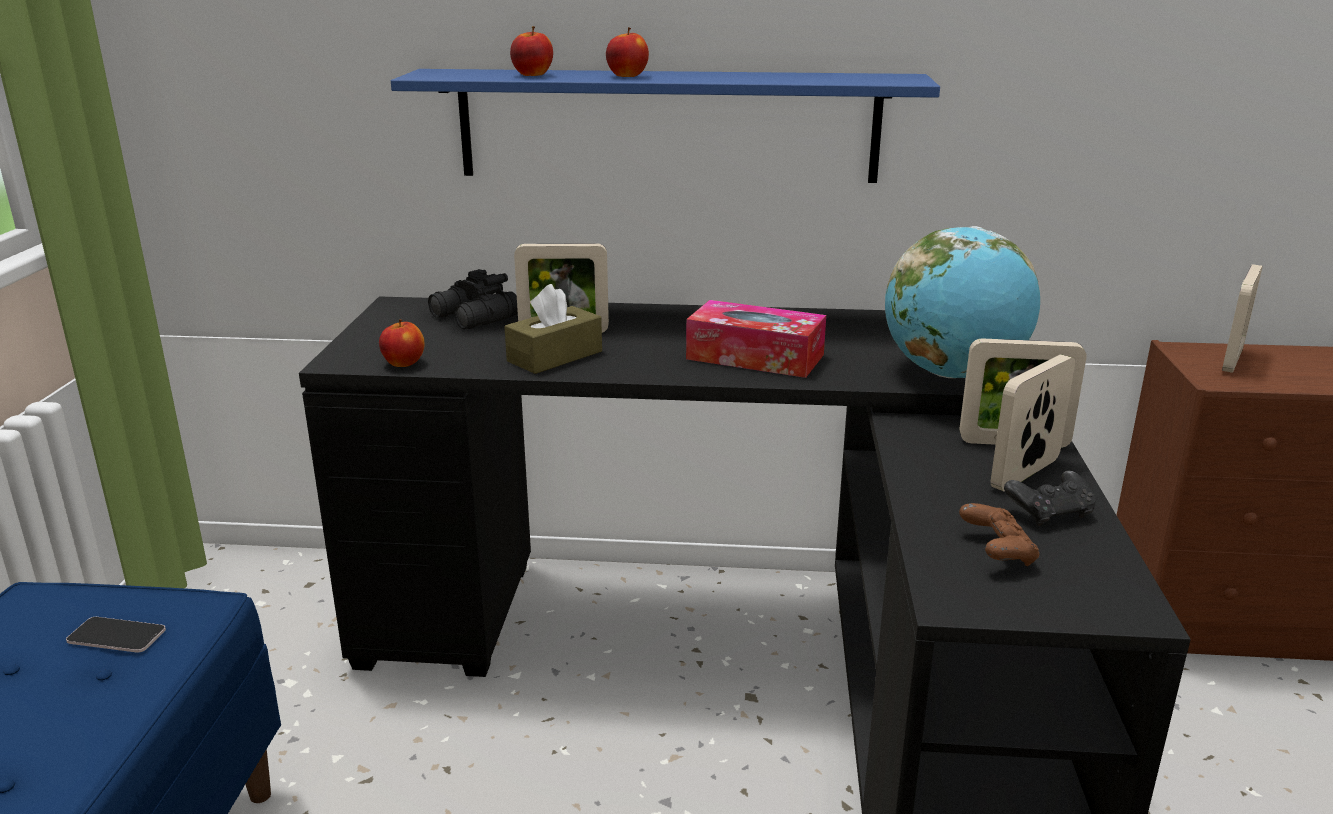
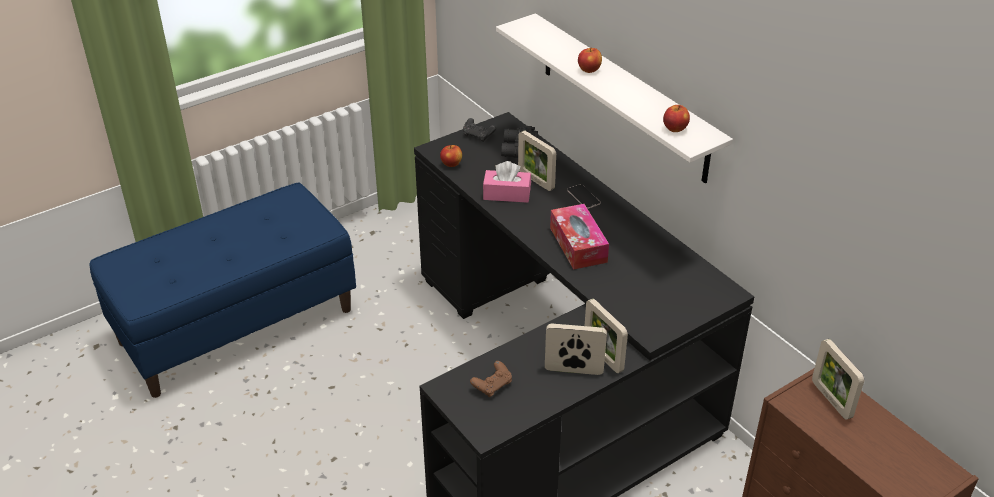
camera: 50 degrees right, 15 degrees up
phone [66,617,166,653] -> phone moved to [567,184,601,209]
blue shelf [391,69,940,183] -> white shelf [496,13,733,183]
brown tissue box [504,284,602,374] -> pink tissue box [483,161,531,203]
apple [510,26,553,76] -> apple moved to [663,105,690,132]
globe [885,226,1040,378] -> none
black game controller [1004,471,1096,526] -> black game controller moved to [463,118,496,142]
picture frame [1222,264,1263,373] -> picture frame turned 75 degrees clockwise [812,339,864,420]

